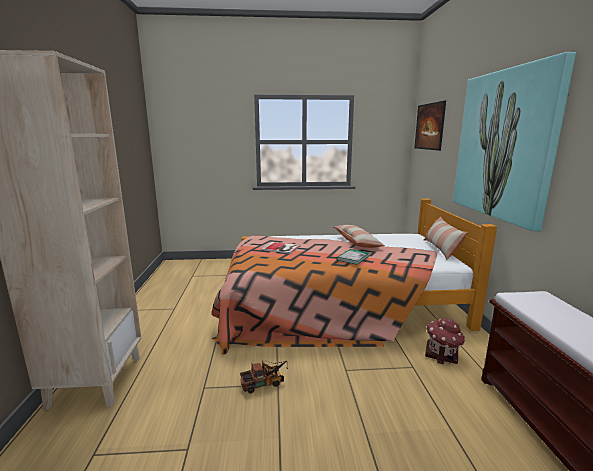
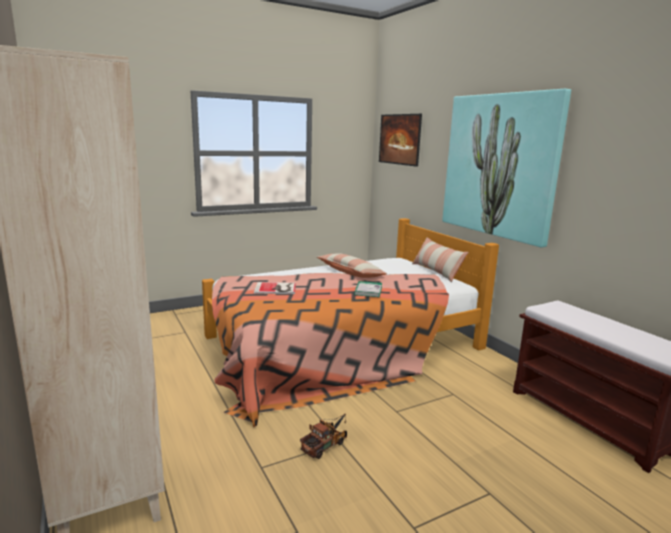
camera: 25 degrees left, 0 degrees up
toy house [425,318,465,364] -> none

